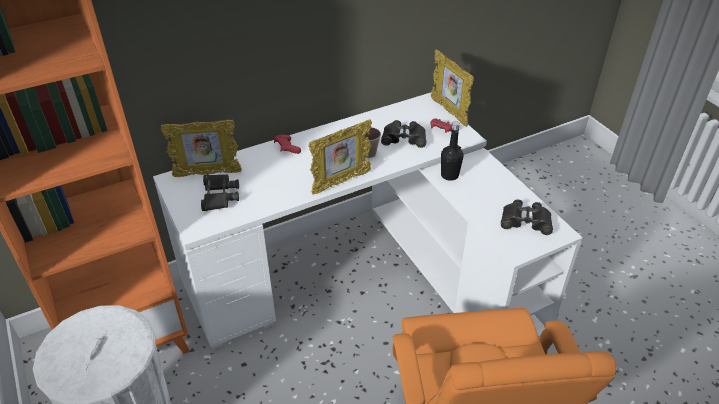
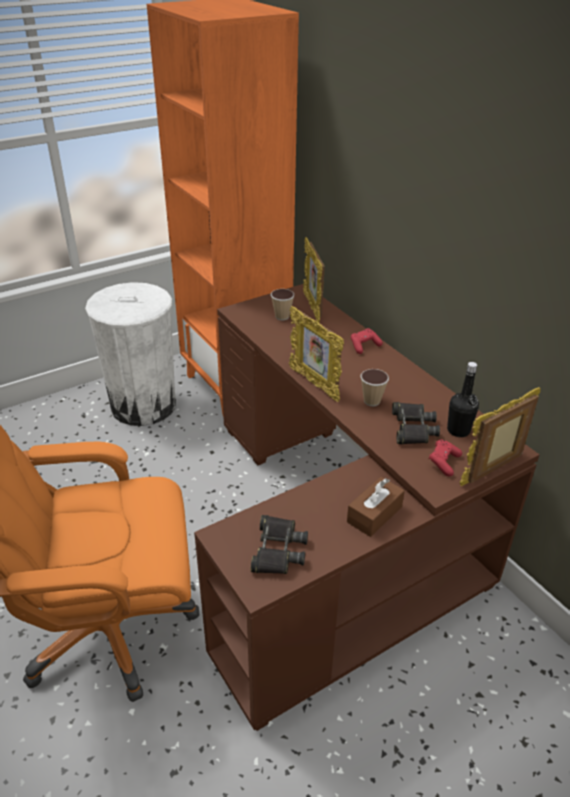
camera: 85 degrees right, 5 degrees down
white desk [153,93,583,350] -> brown desk [194,284,540,731]
black binoculars [201,174,239,211] -> cup [271,289,294,320]
black bottle [441,121,464,181] -> black bottle moved to [447,362,479,437]
none -> brown tissue box [347,477,405,537]

